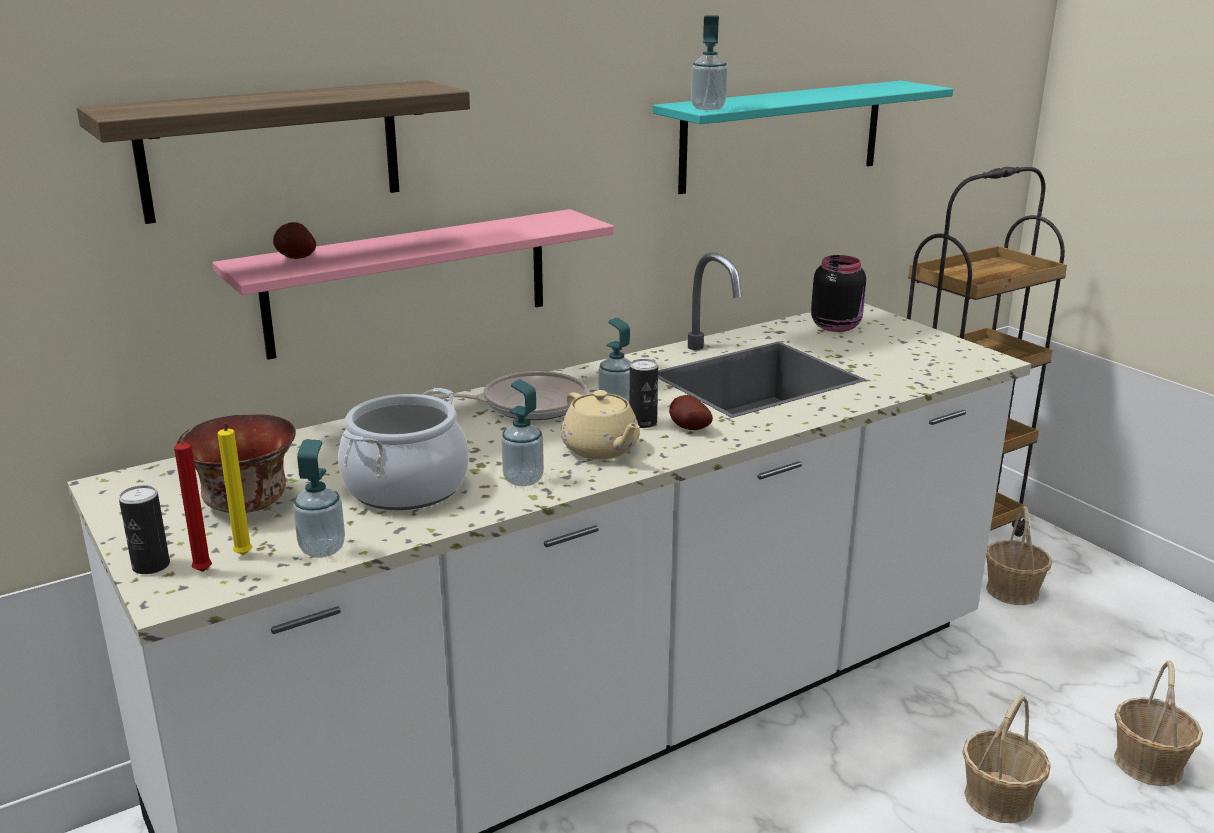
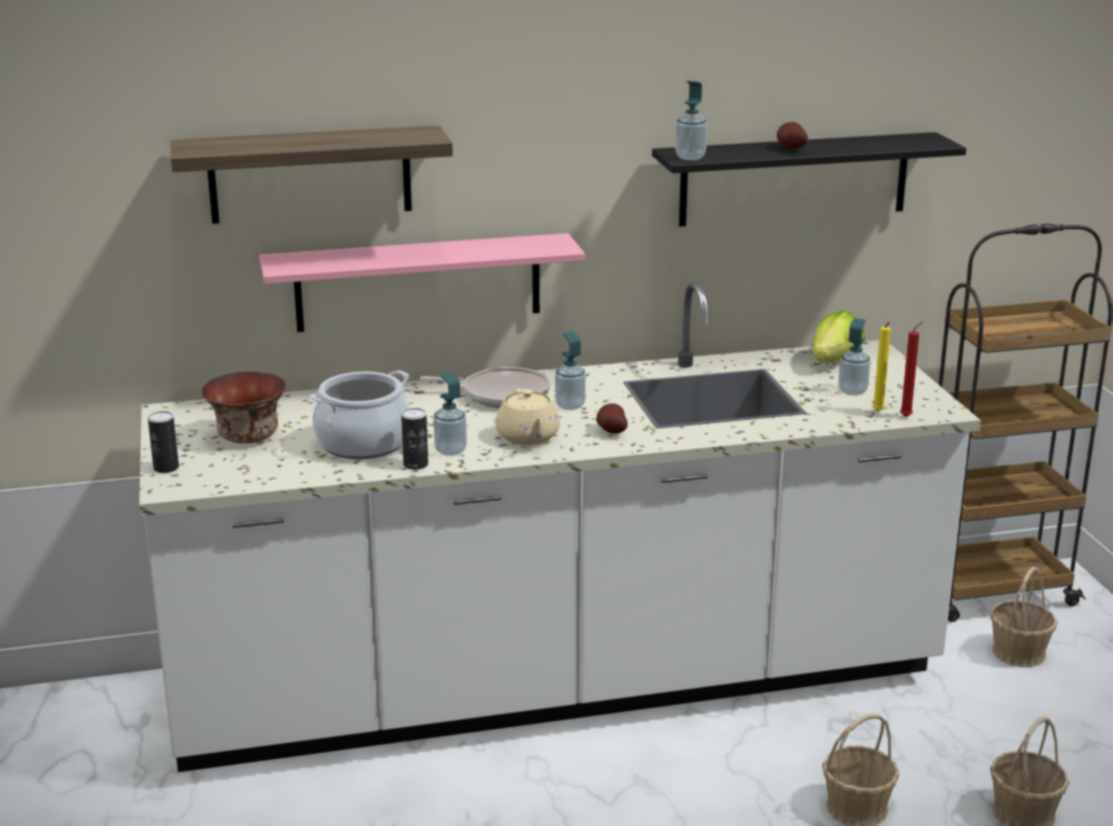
camera: 20 degrees right, 0 degrees up
red candle [174,426,212,572] -> red candle moved to [900,322,923,417]
yellow candle [217,423,252,555] -> yellow candle moved to [872,322,891,412]
potato [273,222,316,259] -> potato moved to [777,122,808,149]
soap dispenser [293,440,345,558] -> soap dispenser moved to [838,318,870,395]
can [629,359,658,428] -> can moved to [401,408,428,470]
turquoise shelf [653,81,953,194] -> black shelf [652,132,966,227]
black jar [811,255,866,332] -> lettuce [812,310,865,363]

